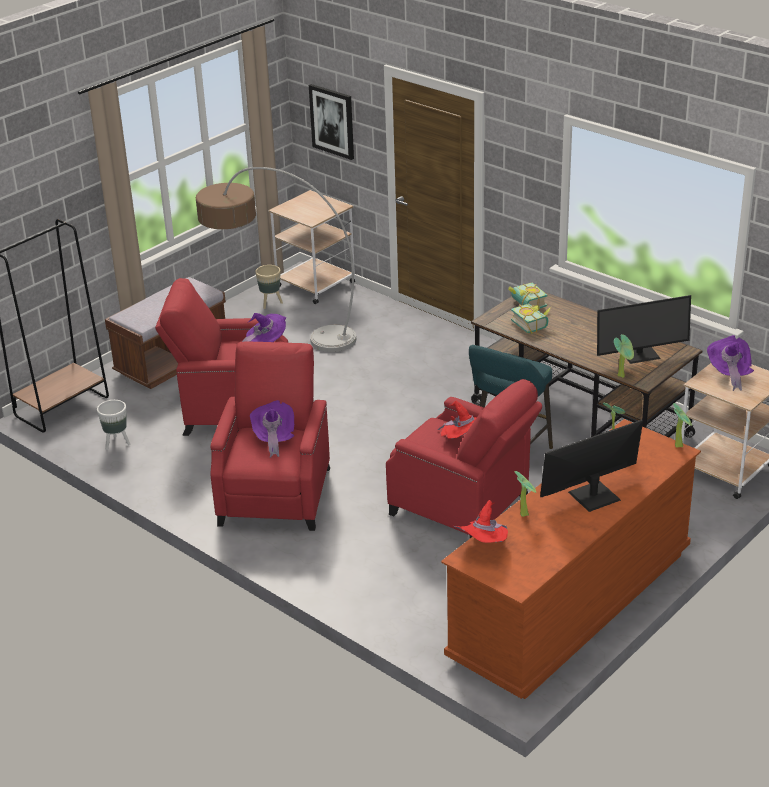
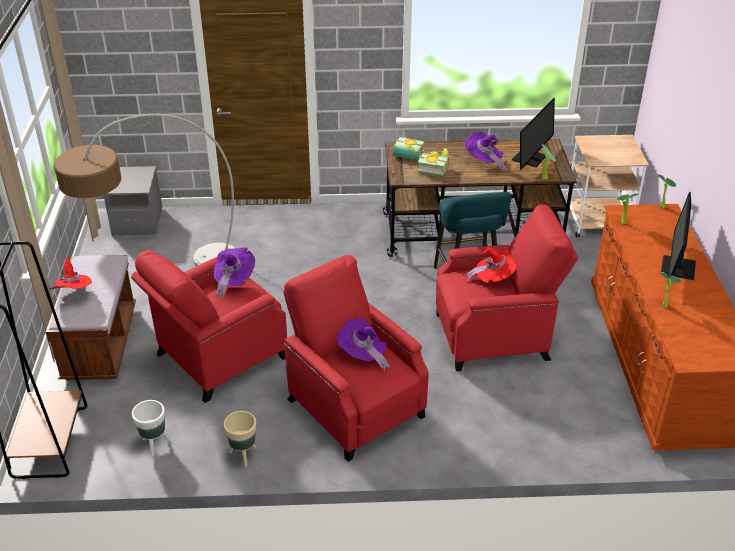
camera: 45 degrees left, 5 degrees up
beige planter [255,265,283,309] -> beige planter moved to [224,411,256,467]
beige cart [268,190,355,304] -> grey nightstand [103,166,162,236]
picture [309,84,354,160] -> none
red hat [454,500,508,543] -> red hat moved to [49,258,92,290]
purple hat [707,335,754,391] -> purple hat moved to [465,131,507,172]

